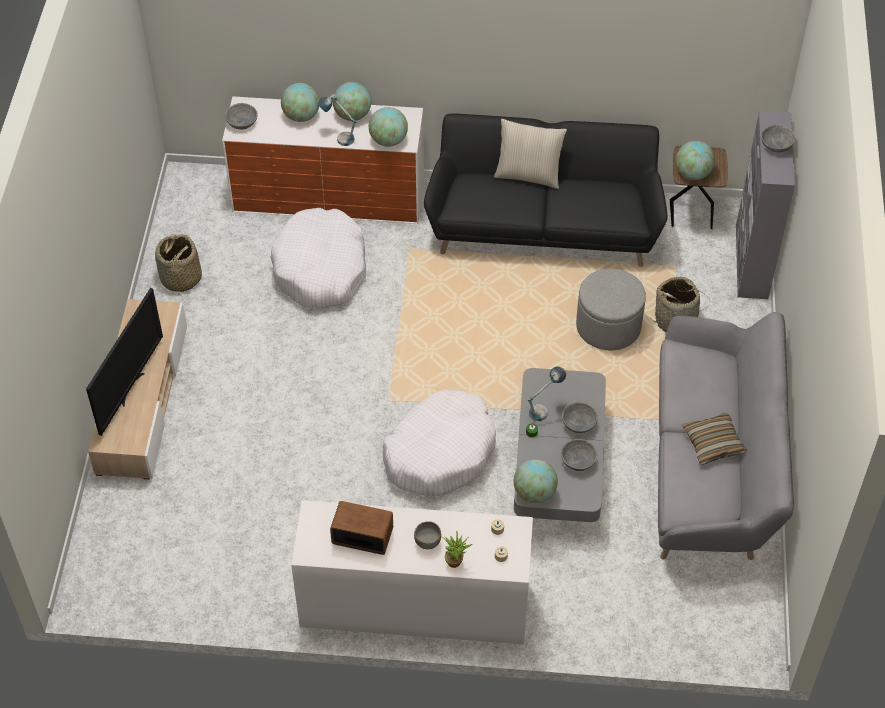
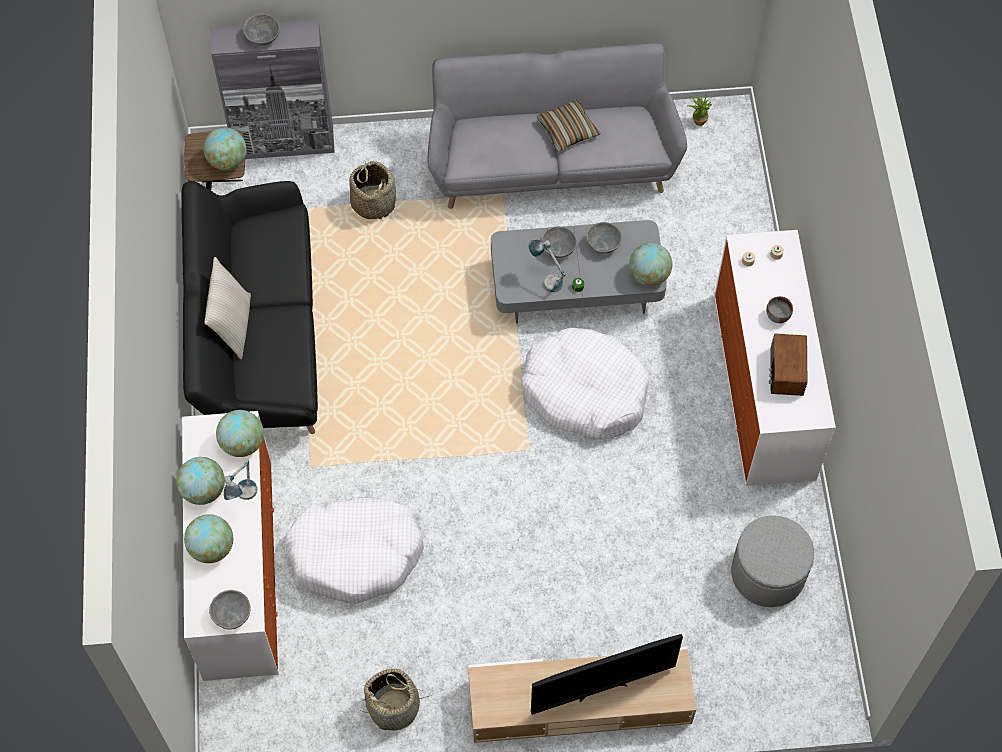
camera: 100 degrees left, 10 degrees up
television [86,288,163,436] -> television turned 150 degrees clockwise [531,634,683,715]
potted plant [442,531,472,568] -> potted plant moved to [688,94,712,126]
grey ottoman [576,269,646,350] -> grey ottoman moved to [731,516,814,607]

